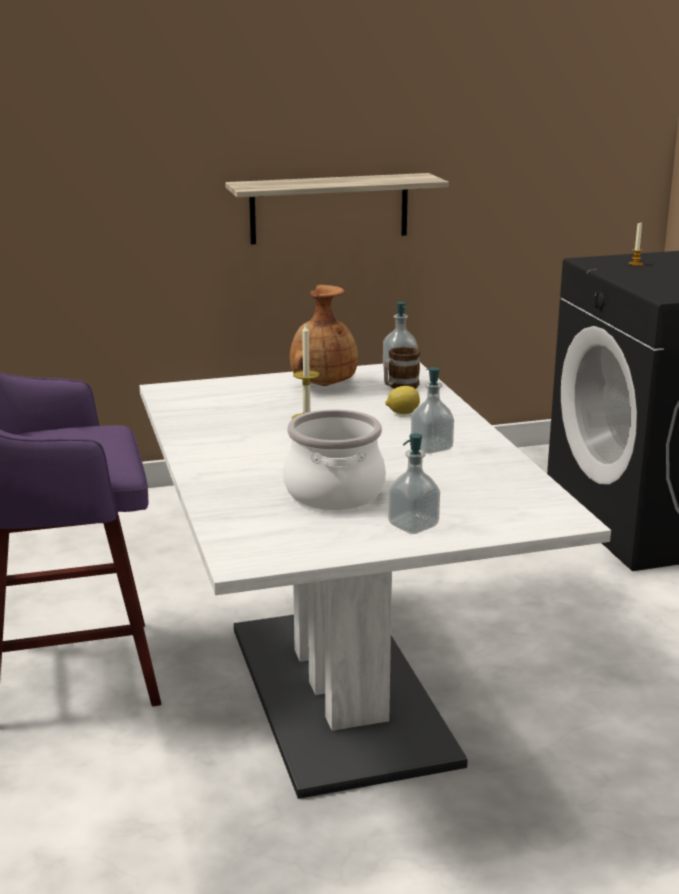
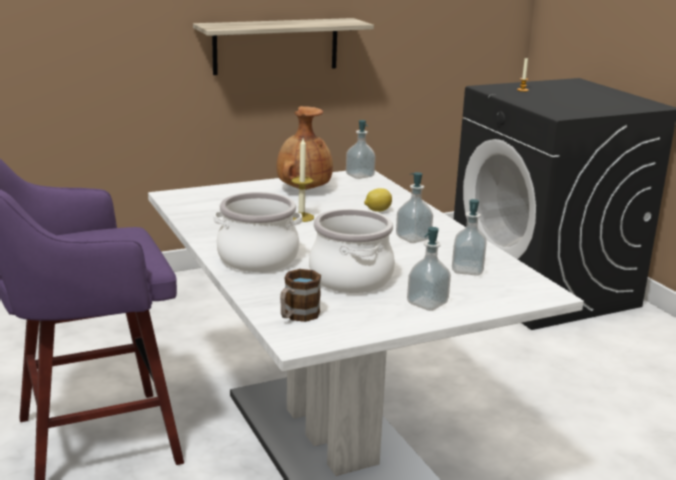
camera: 10 degrees left, 0 degrees up
mug [384,347,420,389] -> mug moved to [280,269,321,322]
none -> cooking pot [213,192,302,272]
none -> soap dispenser [452,199,487,276]

